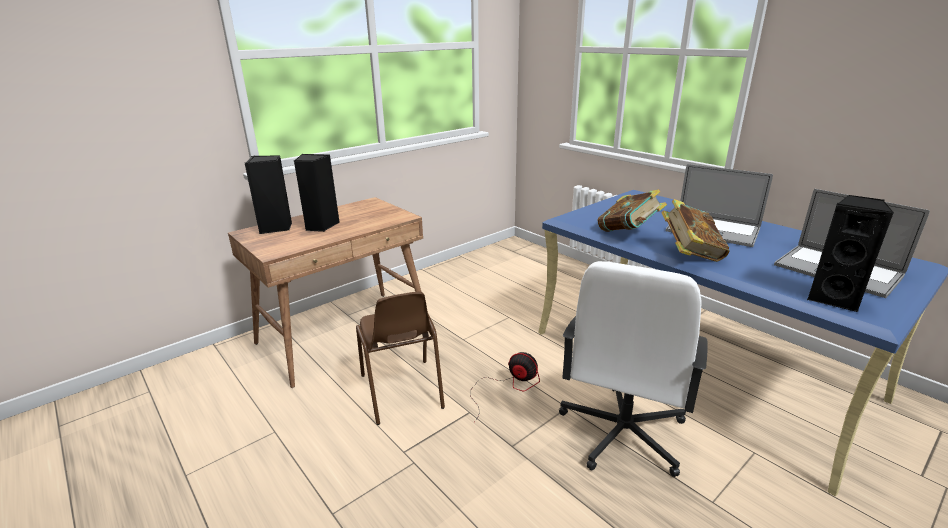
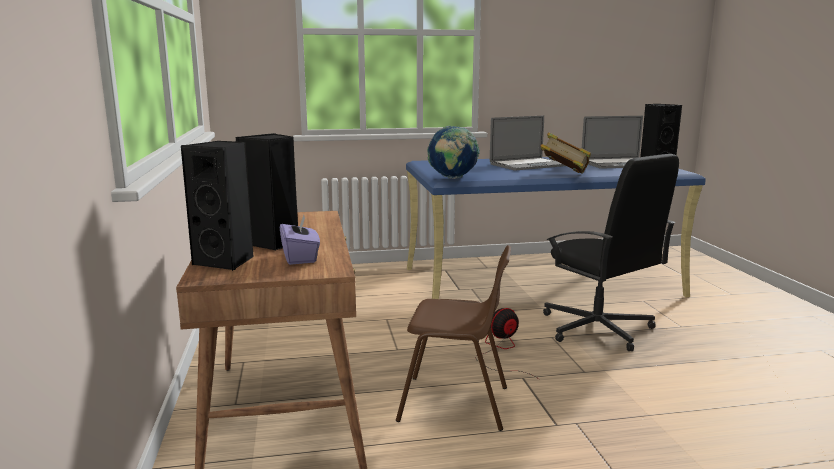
camera: 60 degrees left, 10 degrees down
white office chair [559,261,708,477] -> black office chair [543,154,679,351]
book [597,189,667,232] -> none
none -> purple tissue box [280,215,320,265]
none -> globe [427,126,480,179]

